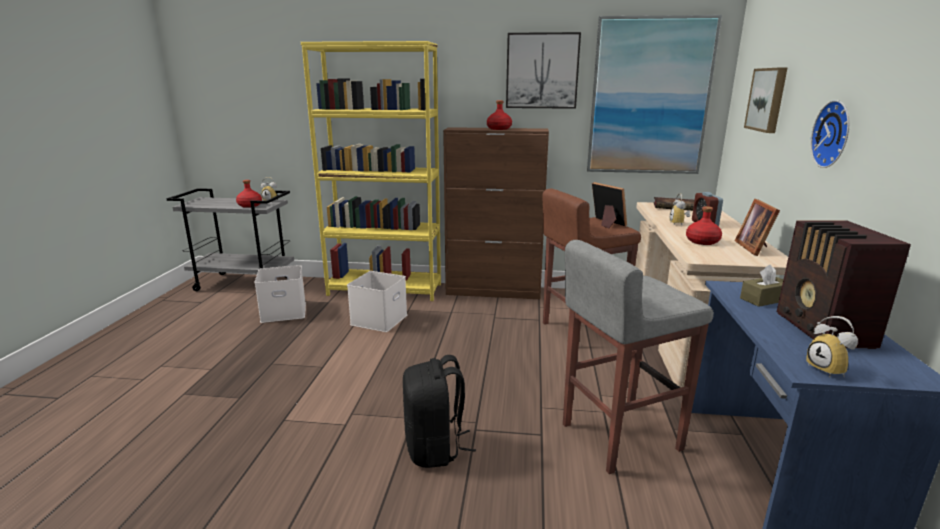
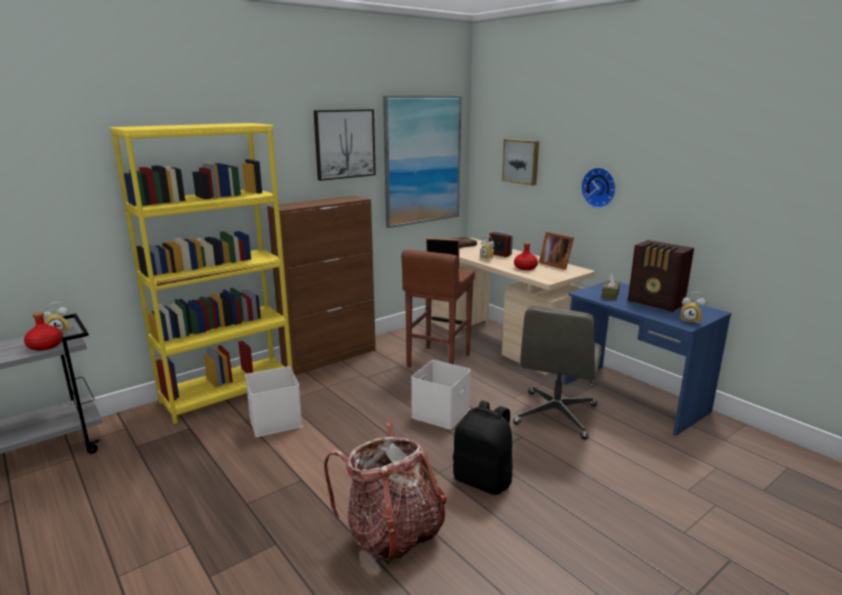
camera: 45 degrees left, 0 degrees up
white storage box [255,265,306,323] -> white storage box moved to [411,360,471,429]
red bottle [487,100,512,130] -> none
grey stool [563,240,714,474] -> grey office chair [513,306,602,440]
none -> backpack [324,421,446,565]

